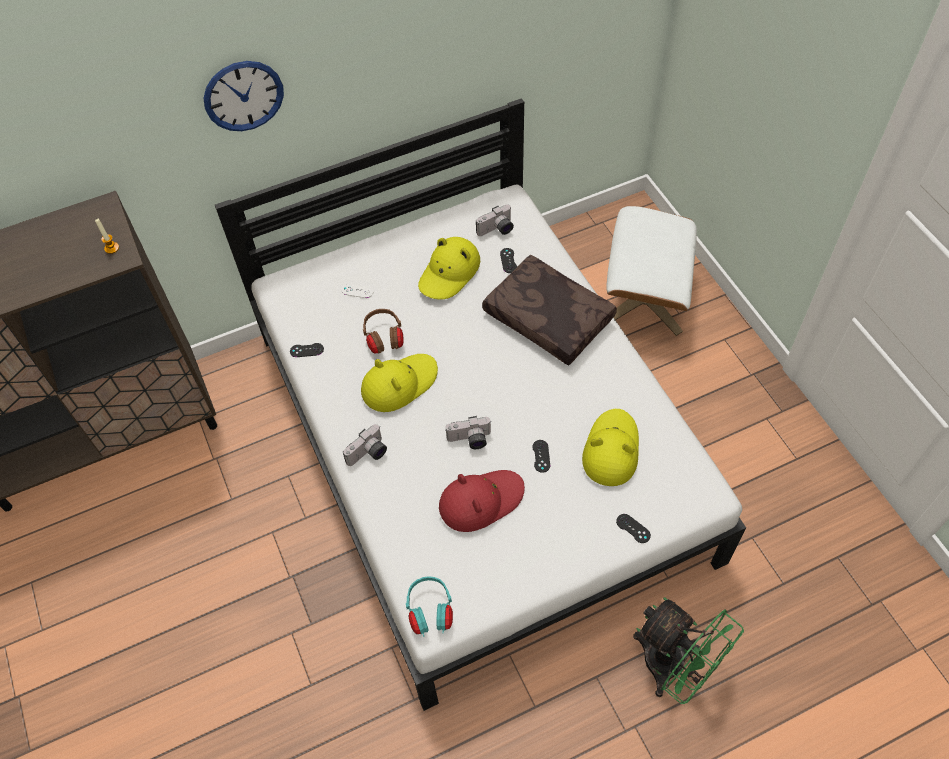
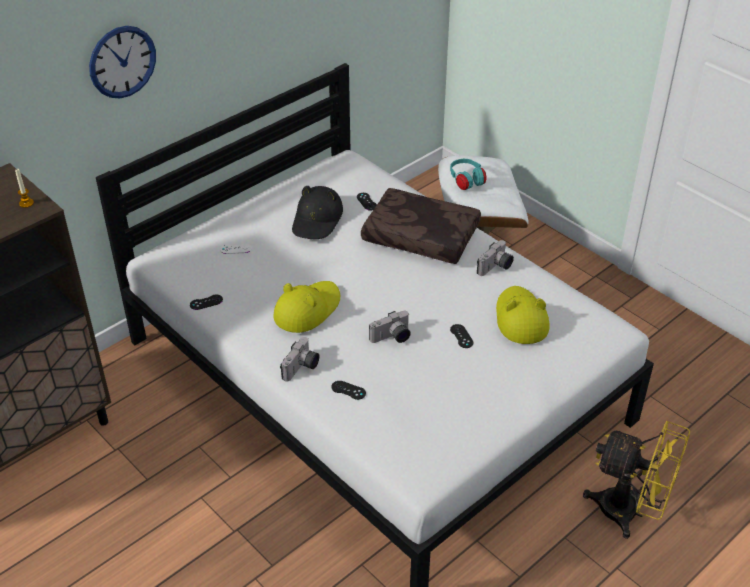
camera: 20 degrees left, 15 degrees down
brown headphones [363,309,404,354] -> none
turquoise headphones [406,576,453,637] -> turquoise headphones moved to [450,159,486,190]
yellow hat [418,237,480,300] -> black hat [292,186,343,239]
red hat [439,470,525,532] -> none
camera [476,204,514,236] -> camera moved to [477,240,514,276]
black game controller [616,514,651,543] -> black game controller moved to [331,381,366,400]
green fan [633,597,744,704] -> yellow fan [583,421,690,539]

